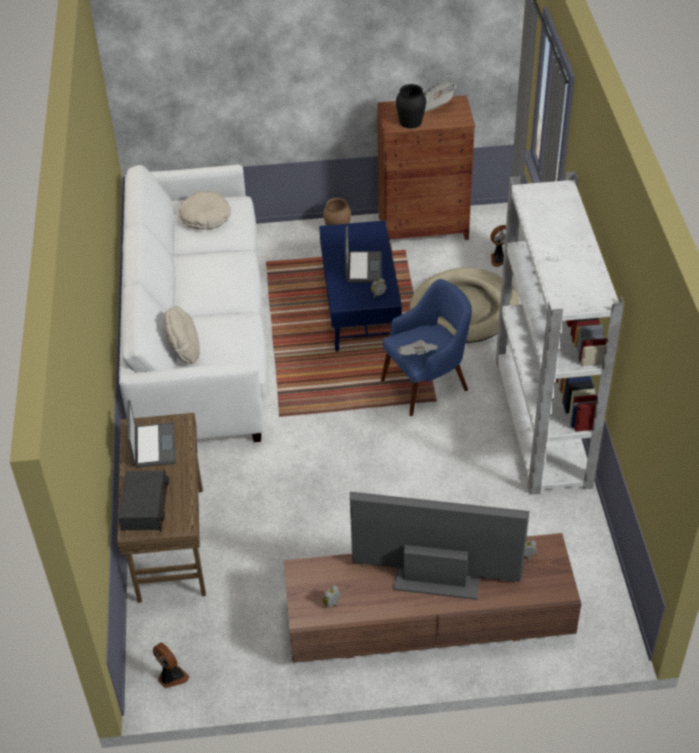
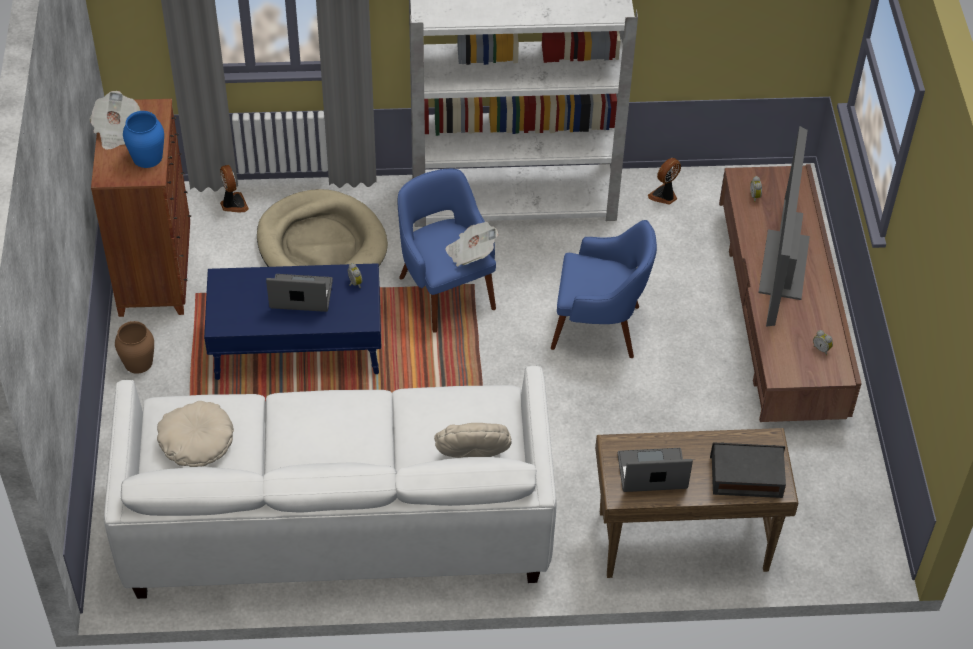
camera: 90 degrees left, 5 degrees up
fan [153,643,189,688] -> fan moved to [648,158,681,204]
black vase [396,84,426,129] -> blue vase [123,111,164,168]
none -> blue armchair [551,220,657,358]

